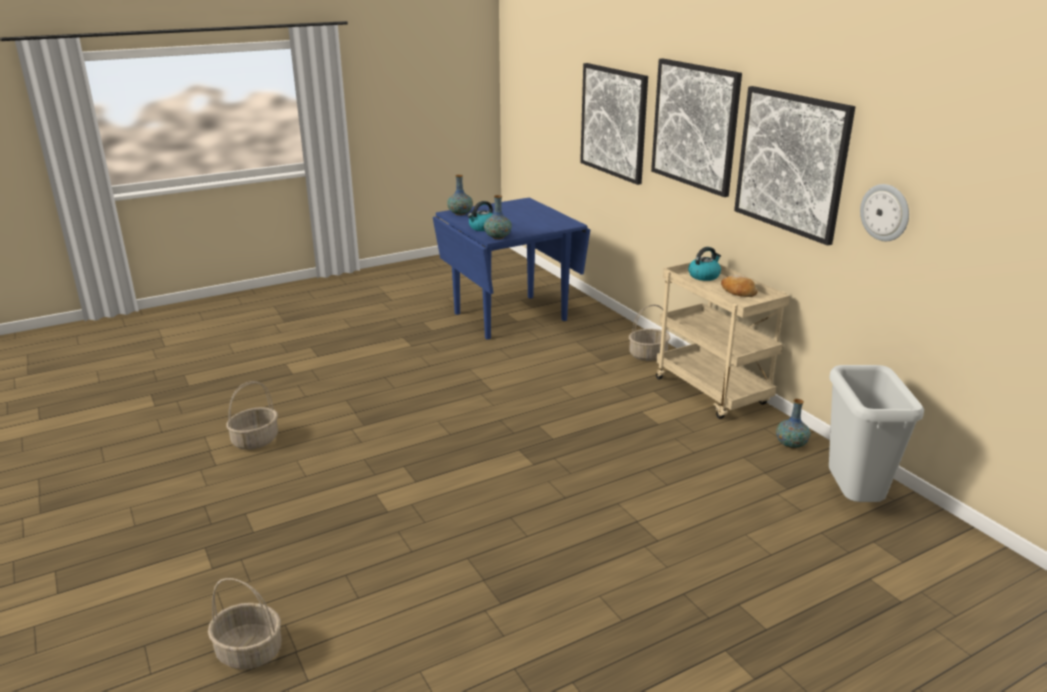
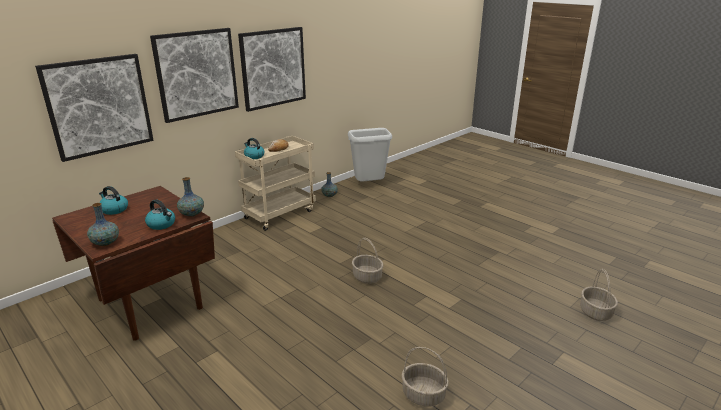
camera: 105 degrees left, 0 degrees up
blue dining table [433,197,590,339] -> brown dining table [52,186,215,341]
basket [629,304,670,361] -> basket moved to [352,238,383,284]
wall clock [860,184,909,241] -> none
none -> kettle [99,186,128,215]

